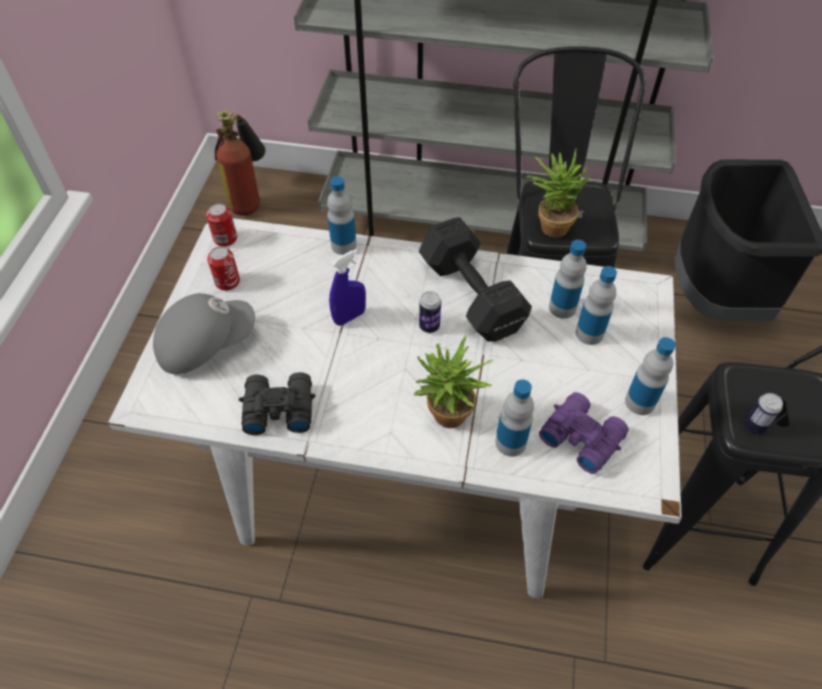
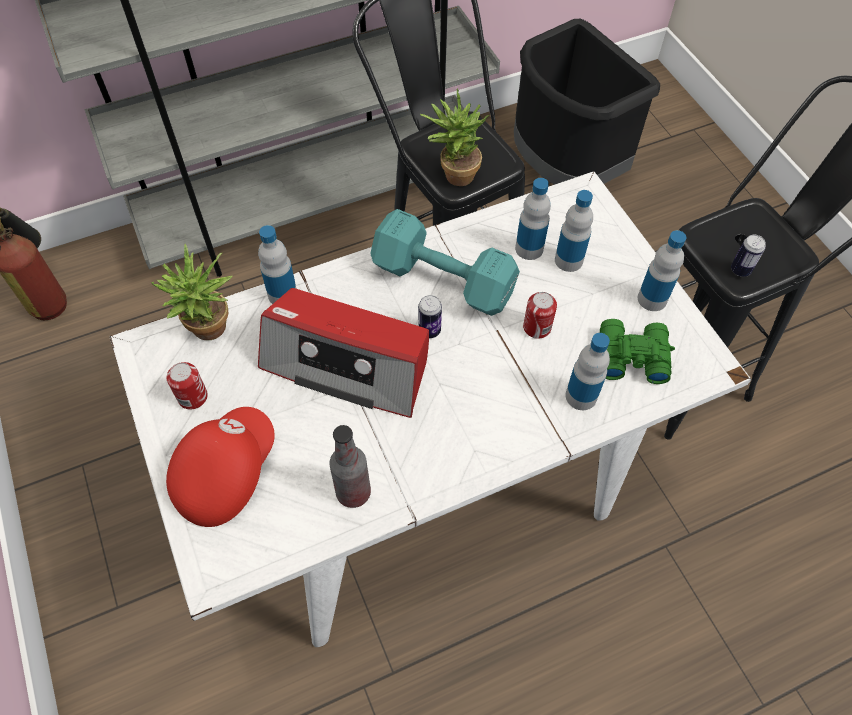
camera: 35 degrees left, 5 degrees up
grey cap [153,293,255,374] -> red cap [166,407,275,527]
can [206,203,237,247] -> can moved to [523,292,557,339]
black binoculars [239,372,315,435] -> bottle [329,425,371,508]
blue spray bottle [329,249,366,326] -> radio [258,288,429,418]
potted plant [414,335,494,428] -> potted plant moved to [151,244,233,340]
black dumbbell [419,217,532,342] -> turquoise dumbbell [370,209,520,316]
purple binoculars [539,392,629,474] -> green binoculars [600,319,675,384]

